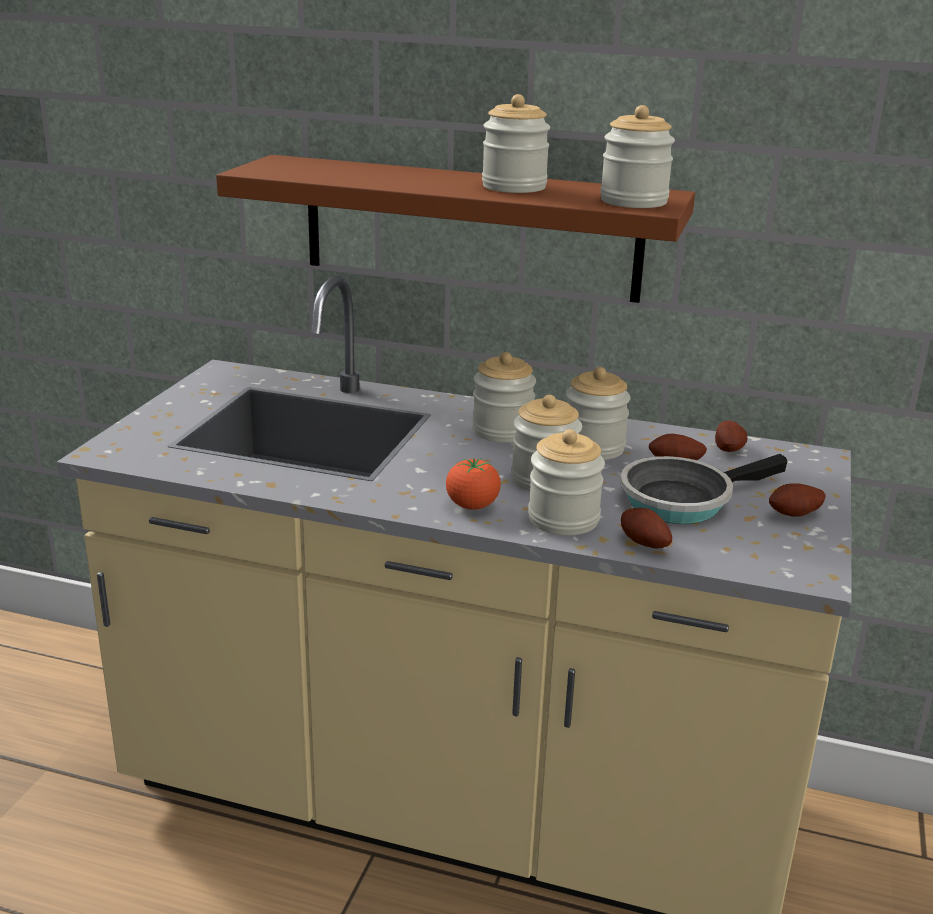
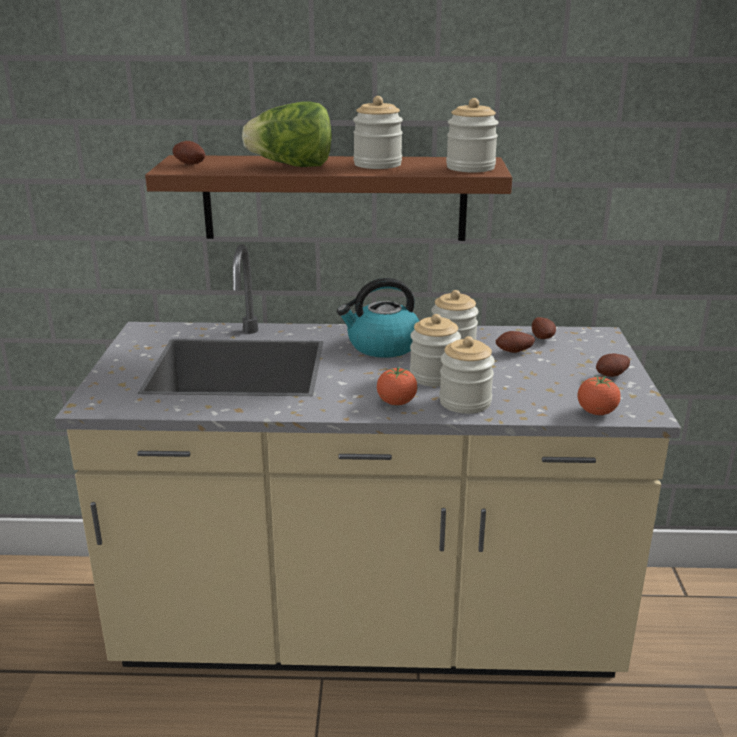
camera: 15 degrees left, 0 degrees up
jar [472,352,536,443] -> kettle [337,278,419,358]
frying pan [620,454,787,524] -> none
potato [621,508,672,548] -> potato moved to [173,141,205,165]
none -> lettuce [242,102,332,167]
none -> tomato [578,375,621,415]

